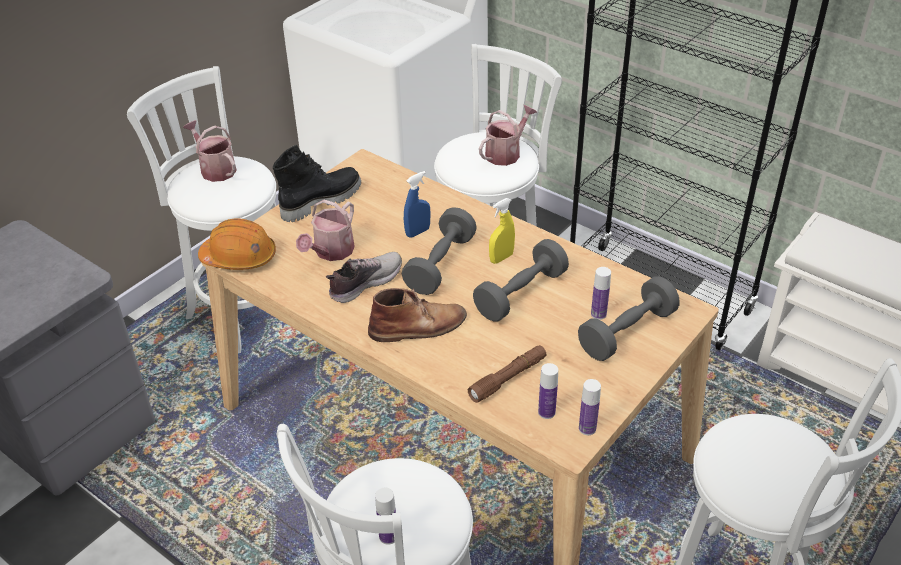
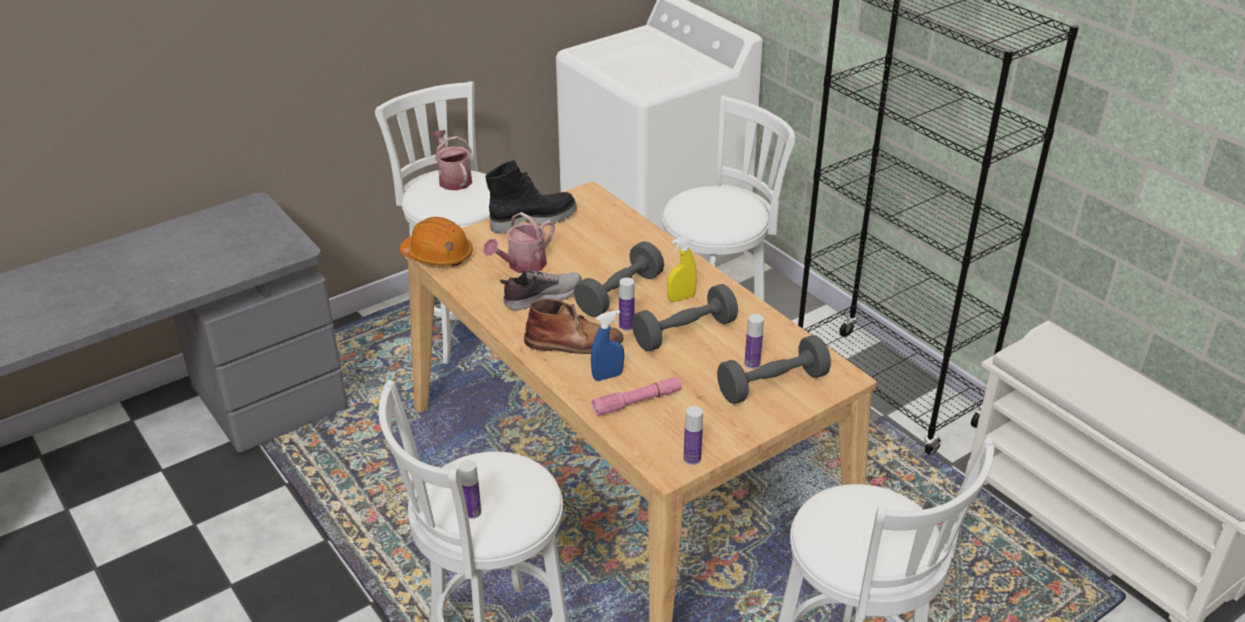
camera: 15 degrees right, 5 degrees down
blue spray bottle [404,171,431,238] -> blue spray bottle moved to [591,310,624,381]
brown flashlight [468,345,546,403] -> pink flashlight [592,377,681,416]
watering can [479,105,537,166] -> none
bottle [538,363,558,419] -> bottle moved to [619,278,635,331]

